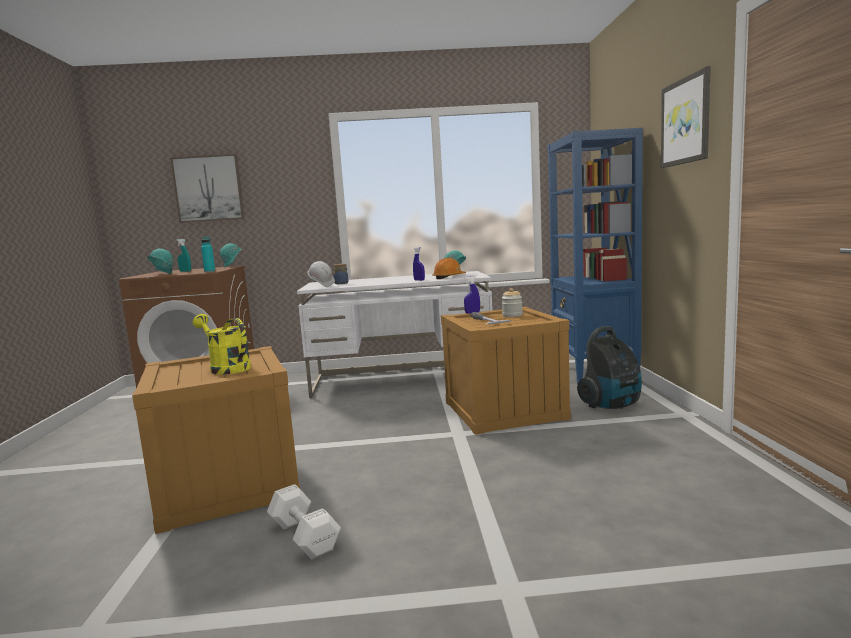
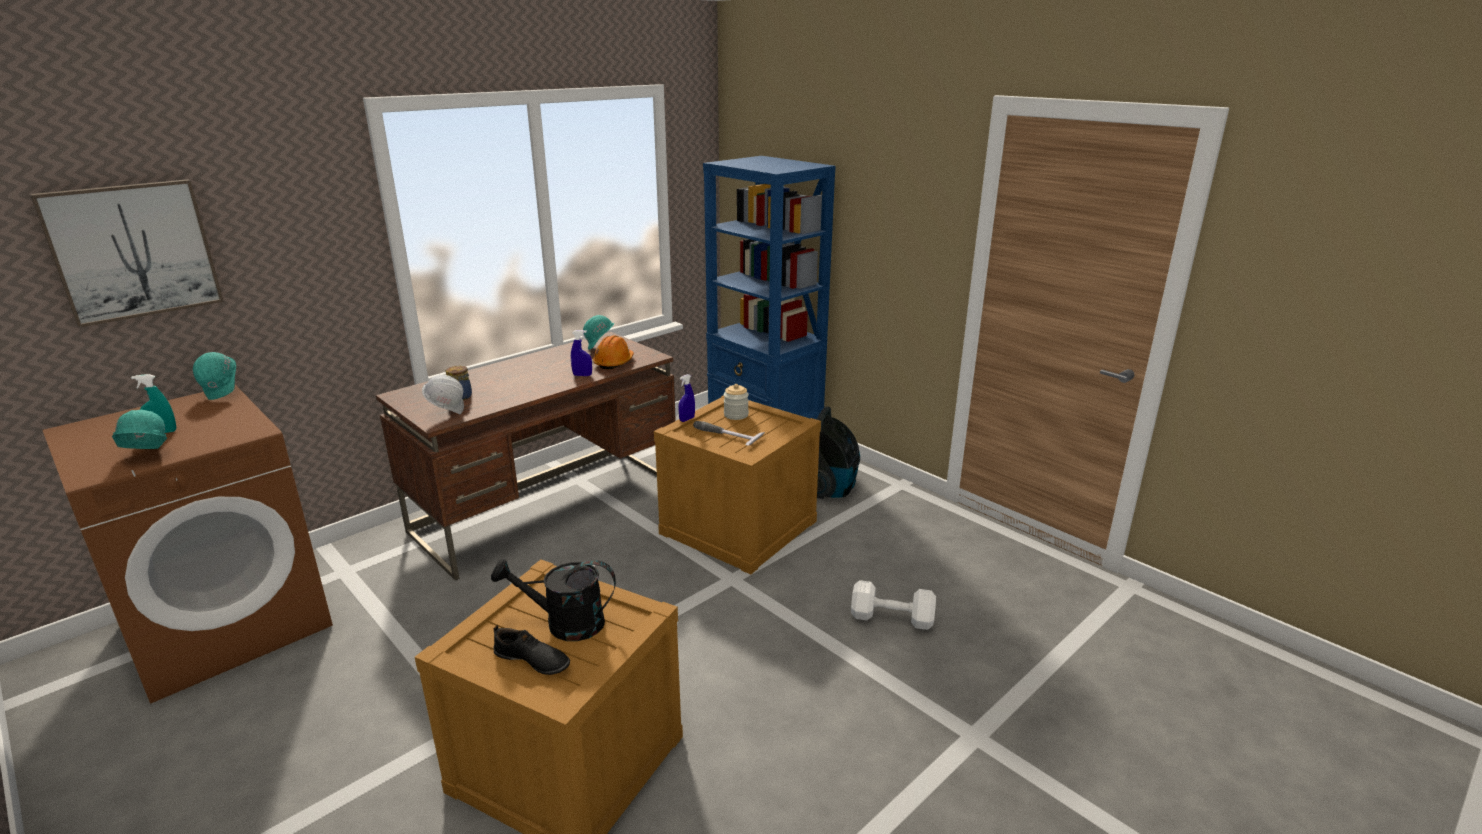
camera: 40 degrees left, 15 degrees up
yellow watering can [193,314,251,375] -> black watering can [491,559,616,641]
turquoise bottle [201,236,215,272] -> none
white dumbbell [267,484,341,559] -> white dumbbell moved to [851,580,936,630]
white desk [297,271,492,398] -> brown desk [376,332,676,580]
picture [661,66,711,168] -> none
none -> black shoe [493,625,570,675]

